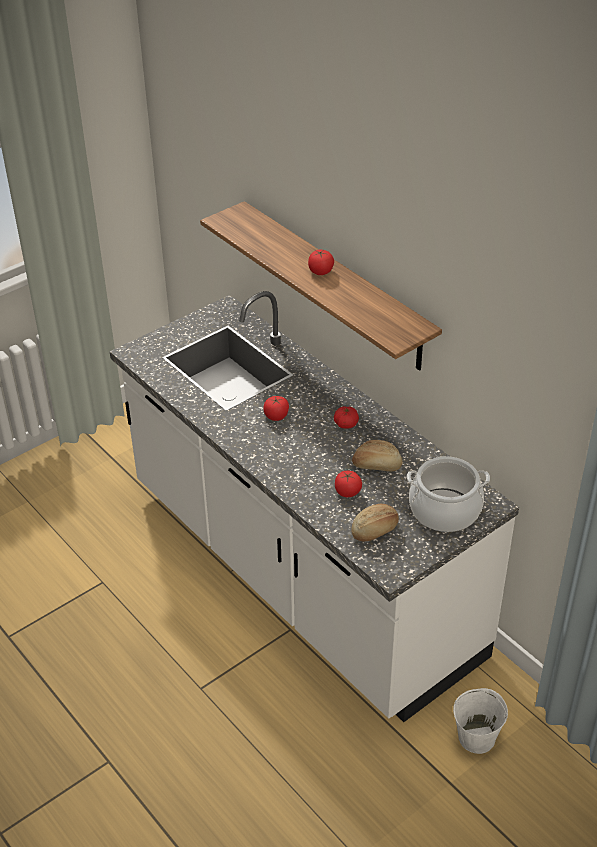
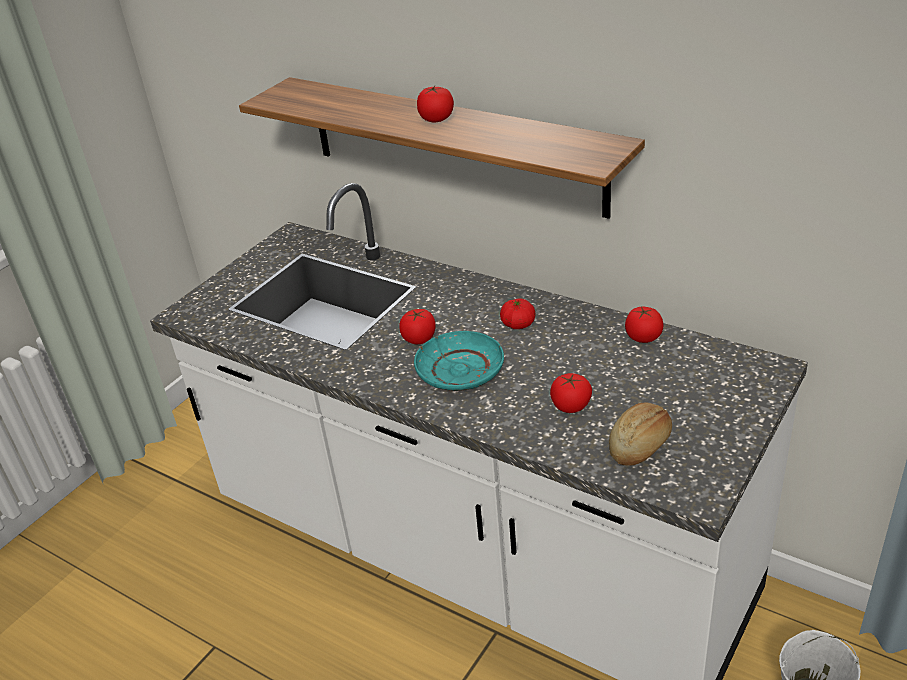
camera: 15 degrees left, 5 degrees down
bread [352,440,403,471] -> none
cooking pot [407,456,490,532] -> none
none -> turquoise plate [414,331,504,391]
none -> tomato [625,306,663,343]

